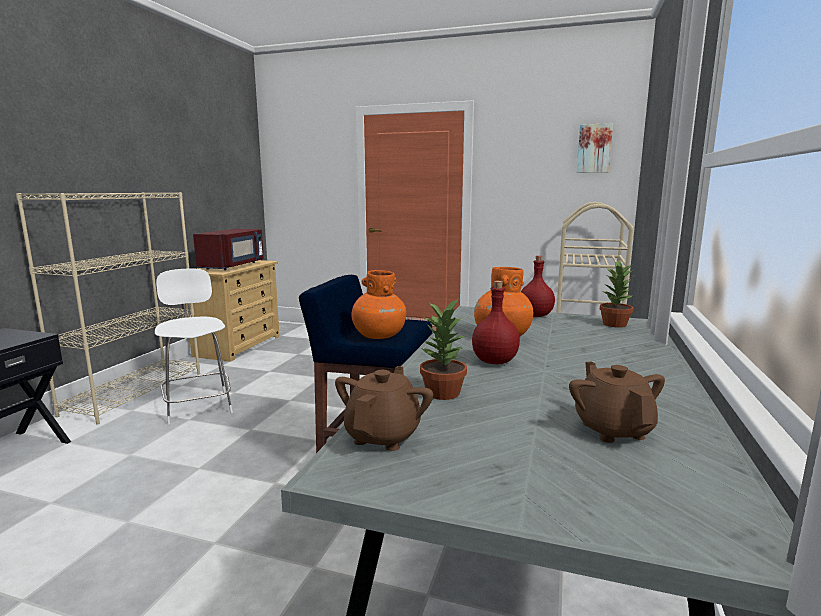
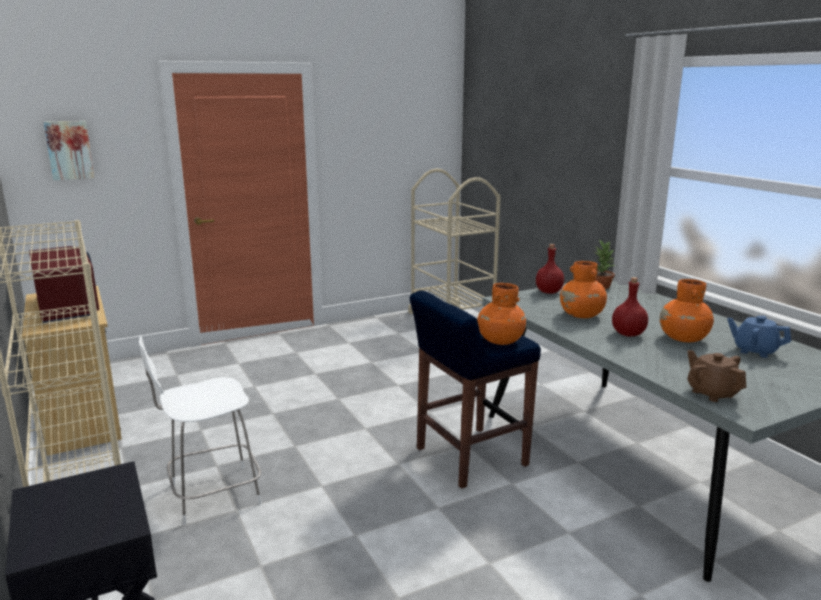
camera: 45 degrees left, 5 degrees up
white chair [155,268,233,425] -> white chair turned 45 degrees counterclockwise [139,336,262,525]
potted plant [420,299,467,400] -> none
brown teapot [569,362,665,443] -> blue teapot [727,316,791,358]
picture [577,123,613,173] -> picture moved to [44,121,94,180]
none -> orange vase [660,279,714,342]

